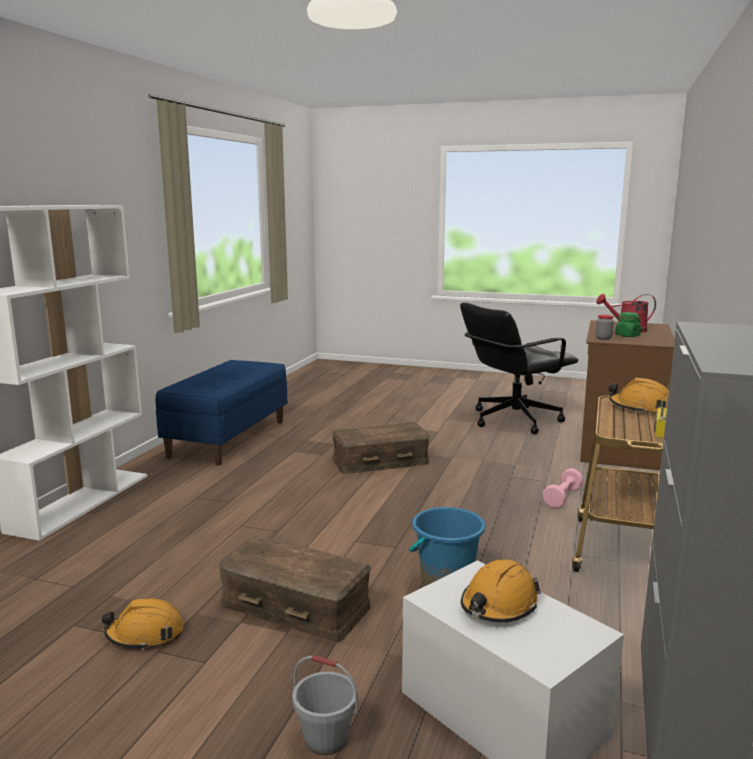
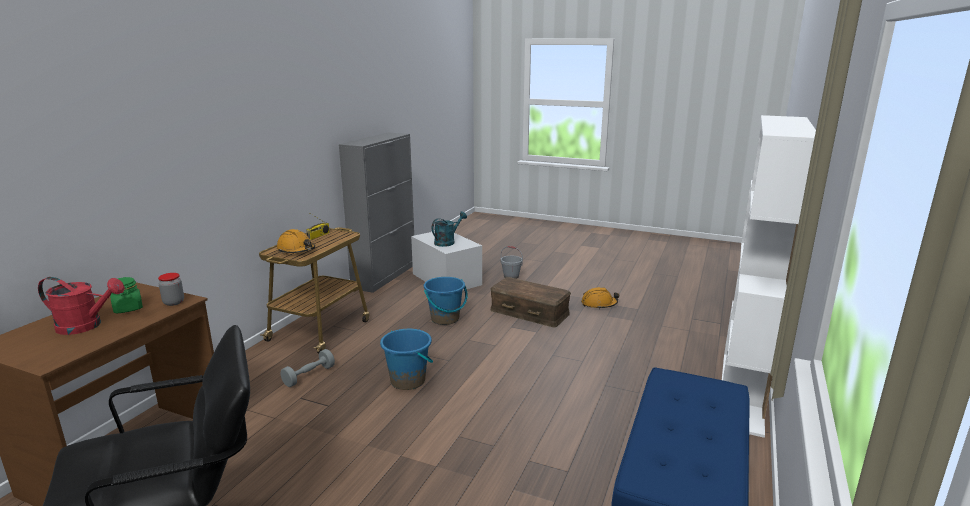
camera: 175 degrees left, 5 degrees up
brown storage box [332,422,430,474] -> none
orange hard hat [461,559,541,622] -> turquoise watering can [432,212,467,247]
pink dumbbell [542,469,583,508] -> grey dumbbell [281,349,335,387]
none -> blue bucket [380,329,433,390]

